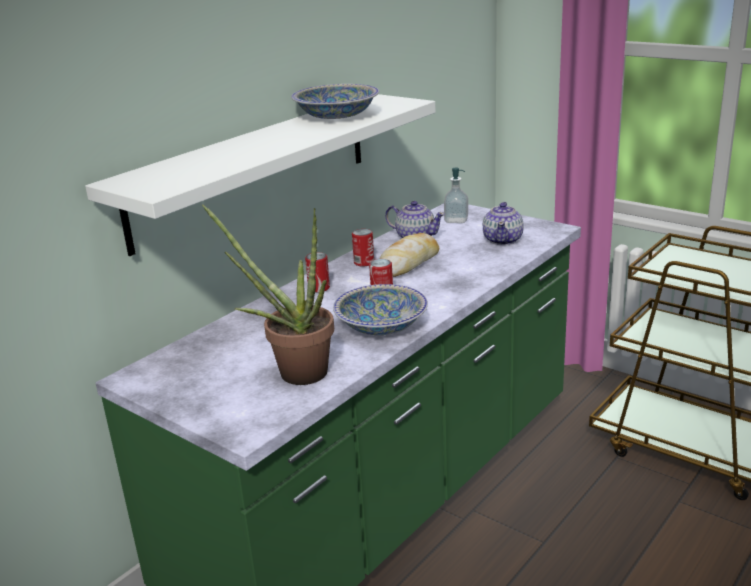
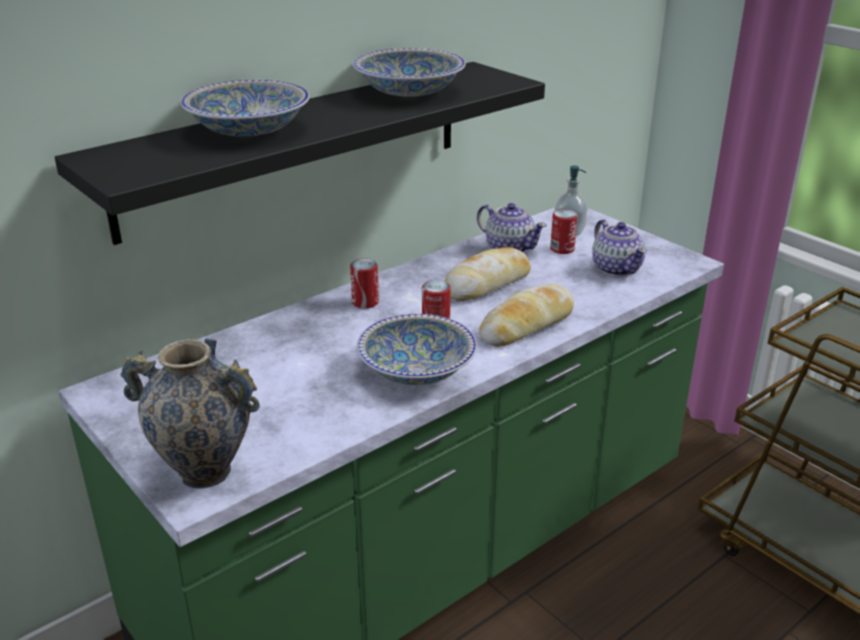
camera: 10 degrees right, 5 degrees up
white shelf [85,94,436,256] -> black shelf [55,62,545,245]
potted plant [202,204,334,385] -> none
can [352,229,374,267] -> can moved to [550,209,578,254]
teapot [483,202,524,245] -> teapot turned 45 degrees counterclockwise [593,219,647,276]
none -> vase [121,338,260,489]
none -> bowl [181,80,310,136]
none -> bread [479,284,574,347]

